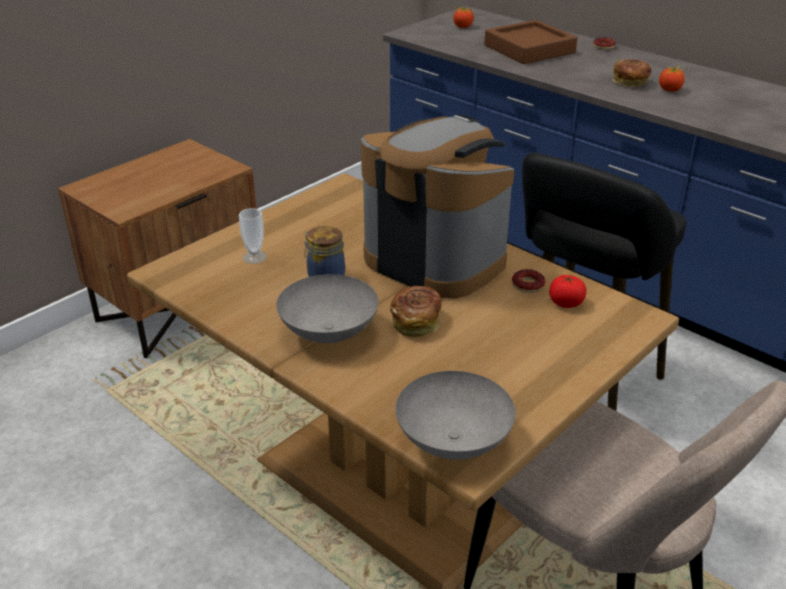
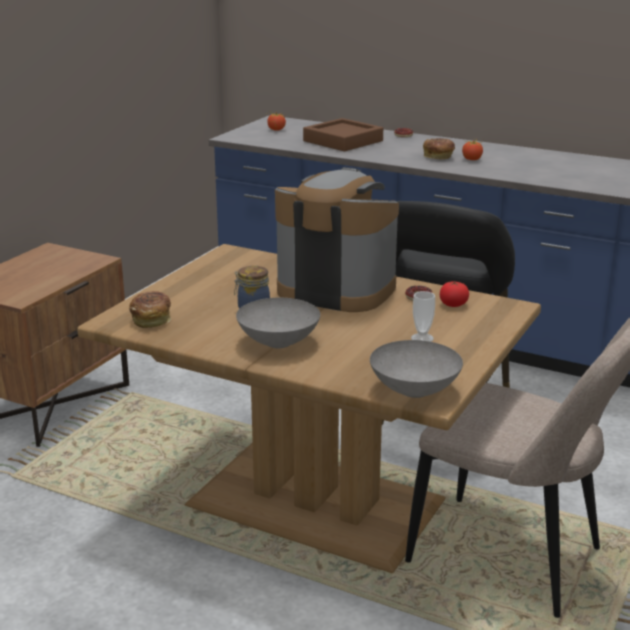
camera: 15 degrees left, 10 degrees down
cup [239,208,267,264] -> cup moved to [411,291,435,342]
bread [390,286,442,337] -> bread moved to [129,291,171,328]

